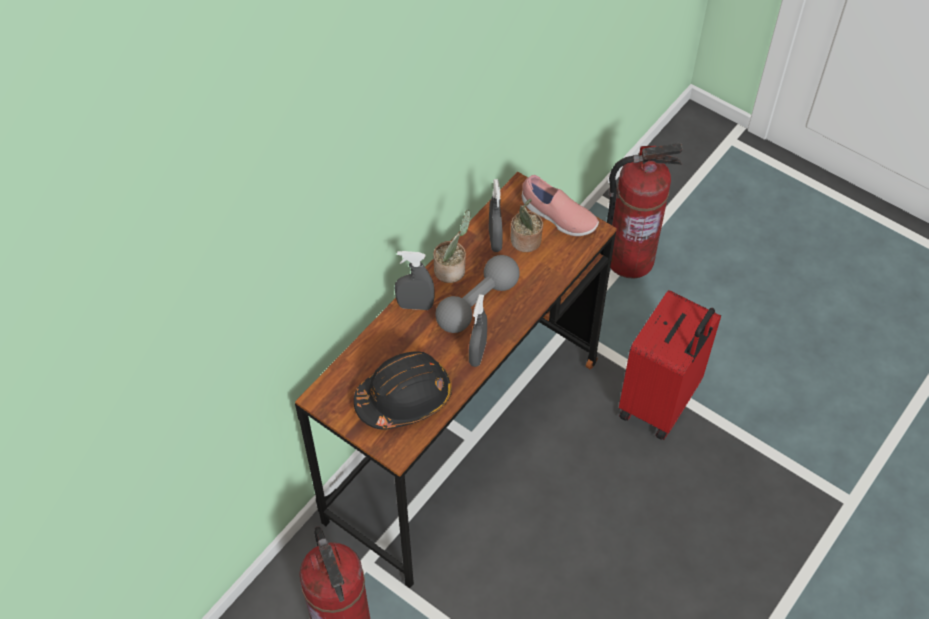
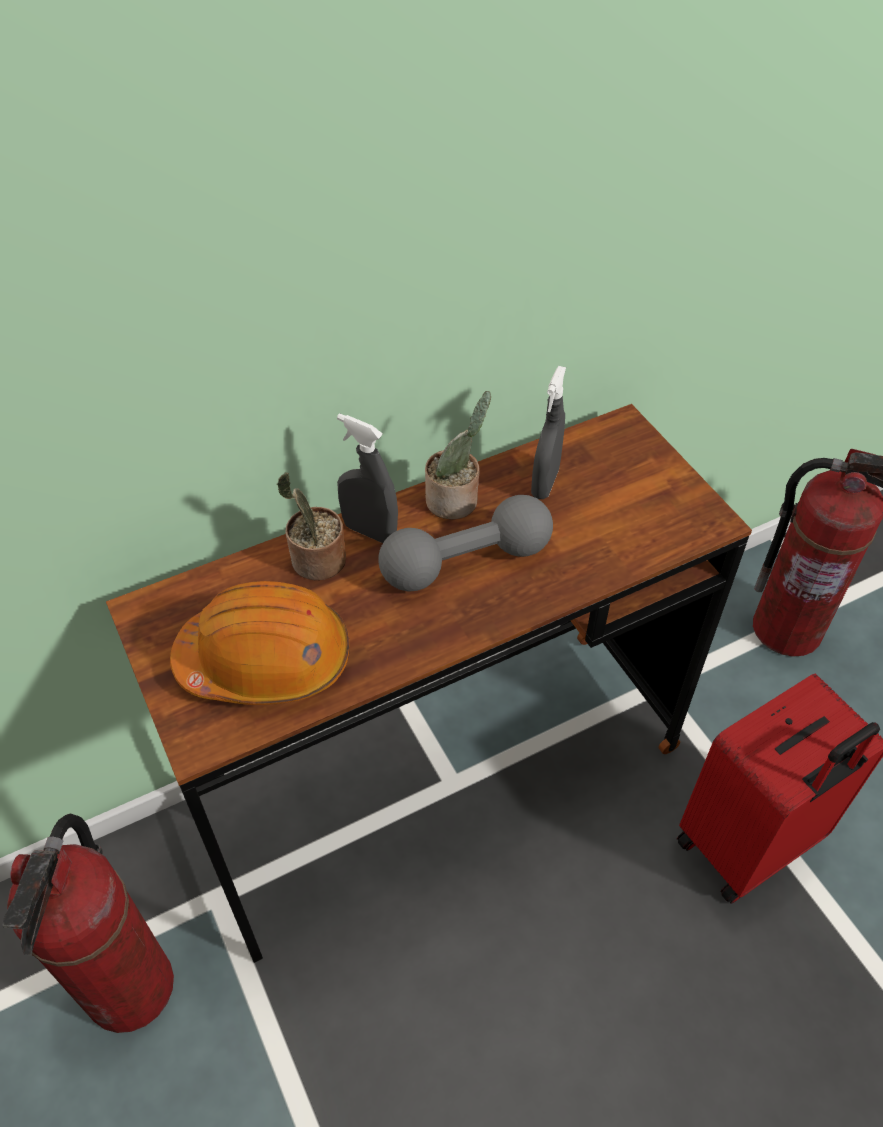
camera: 25 degrees right, 5 degrees down
black hard hat [354,352,452,430] -> orange hard hat [170,581,350,705]
grey spray bottle [469,294,487,367] -> none
potted plant [510,199,543,252] -> potted plant moved to [277,472,346,580]
pink shoe [522,175,599,236] -> none

